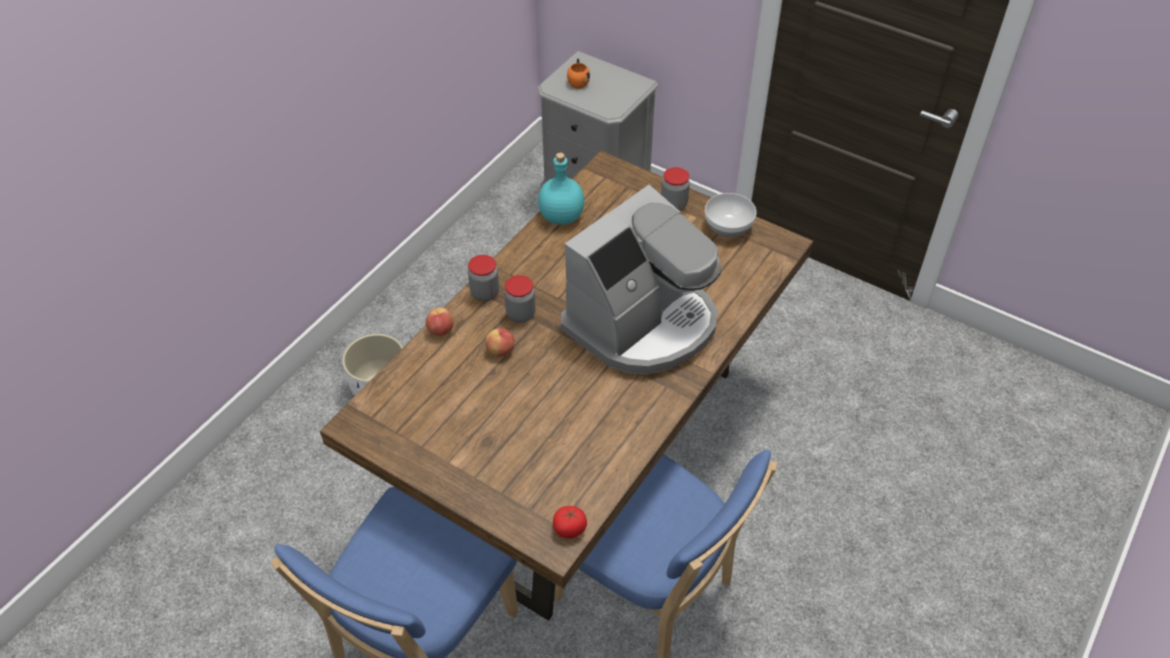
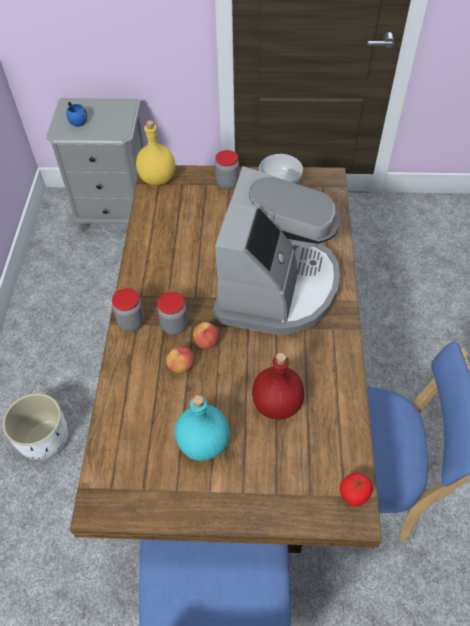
camera: 30 degrees left, 5 degrees up
apple [425,307,453,336] -> apple moved to [193,322,219,349]
turquoise bottle [538,152,584,225] -> turquoise bottle moved to [175,395,230,461]
orange mug [567,59,590,89] -> blue mug [66,102,87,127]
none -> yellow bottle [136,120,175,185]
none -> red bottle [252,353,304,420]

